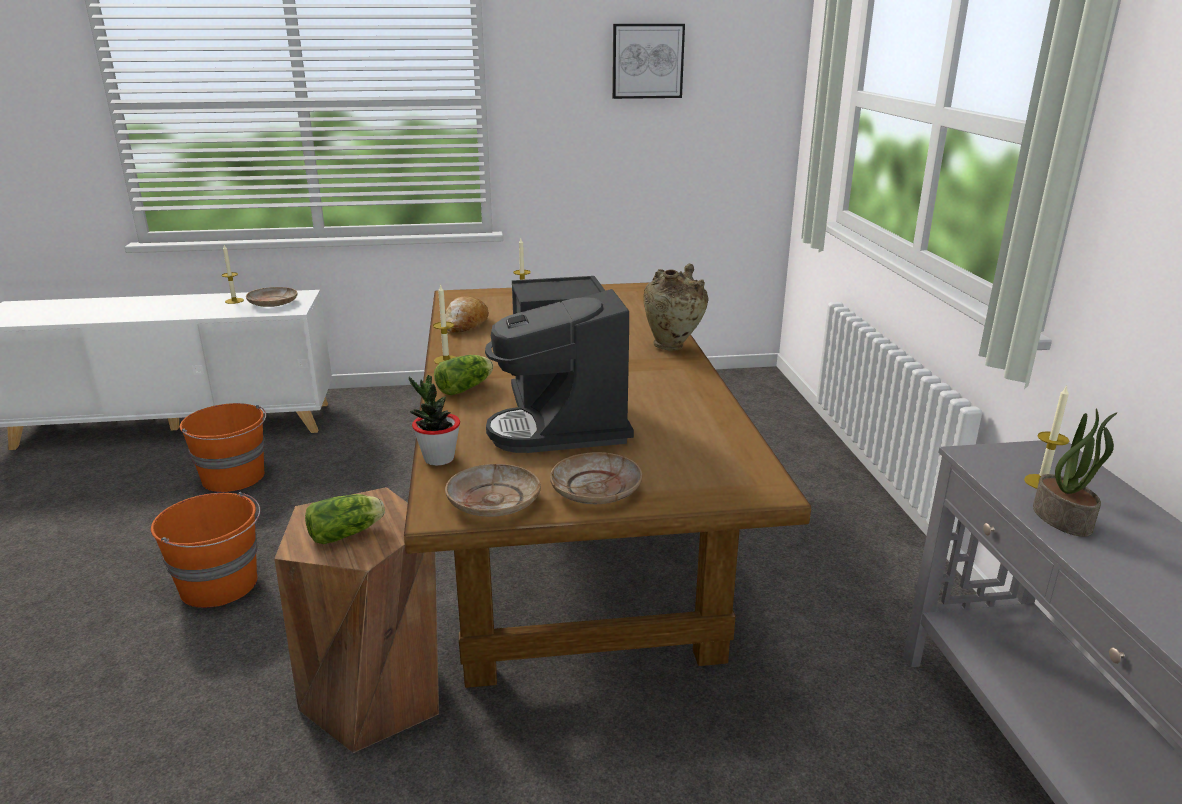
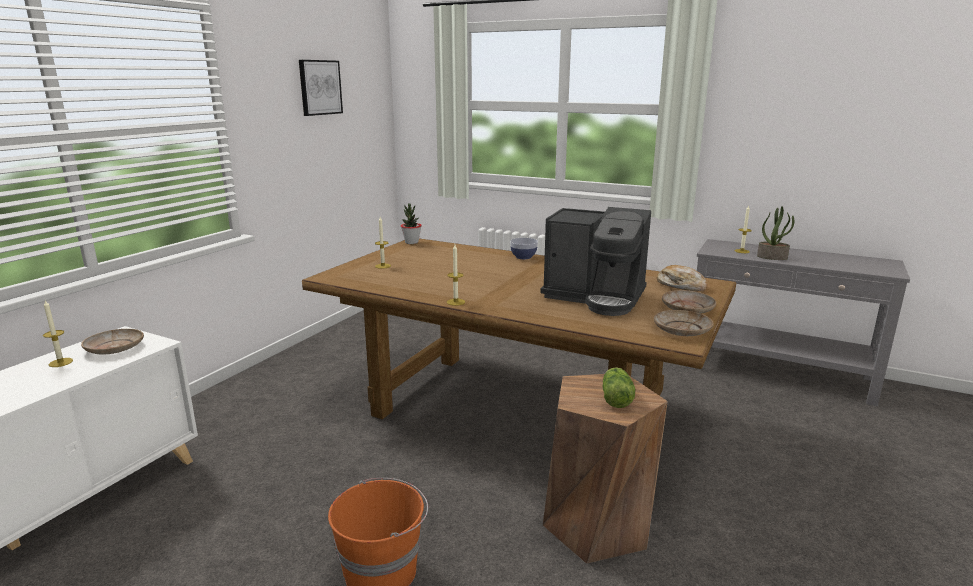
camera: 55 degrees left, 5 degrees down
orange bucket [180,403,266,492] -> none
potted plant [409,375,460,466] -> potted plant moved to [401,203,422,244]
lettuce [434,355,493,395] -> none
bread [446,296,489,333] -> bread moved to [657,265,707,291]
beige vase [643,264,709,351] -> bowl [510,238,538,259]

